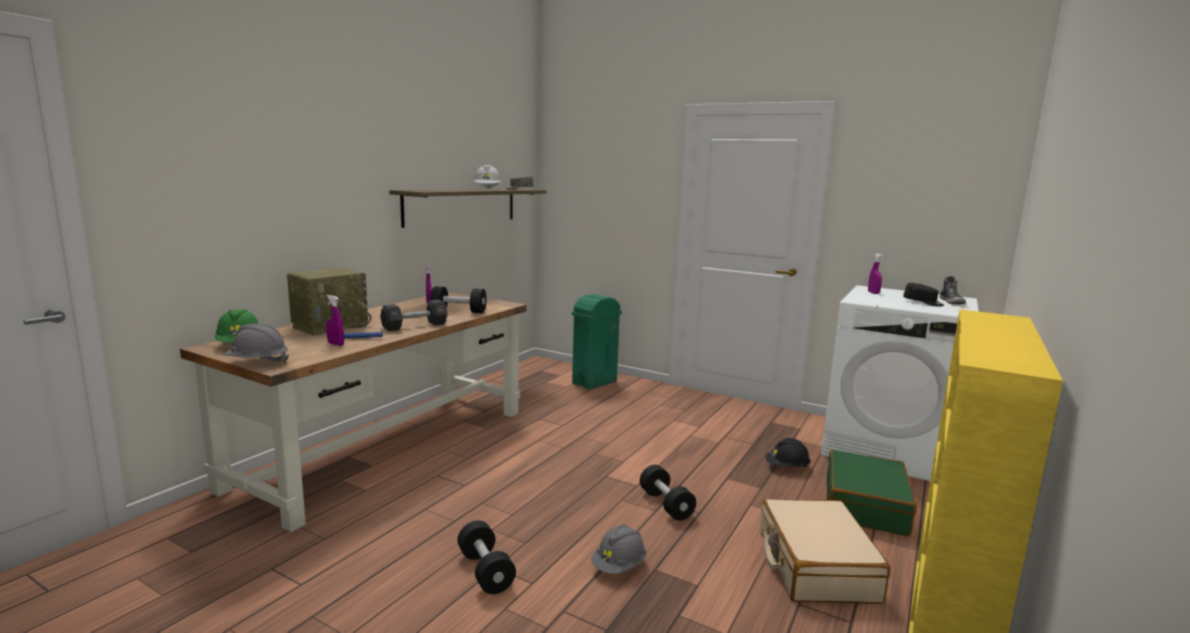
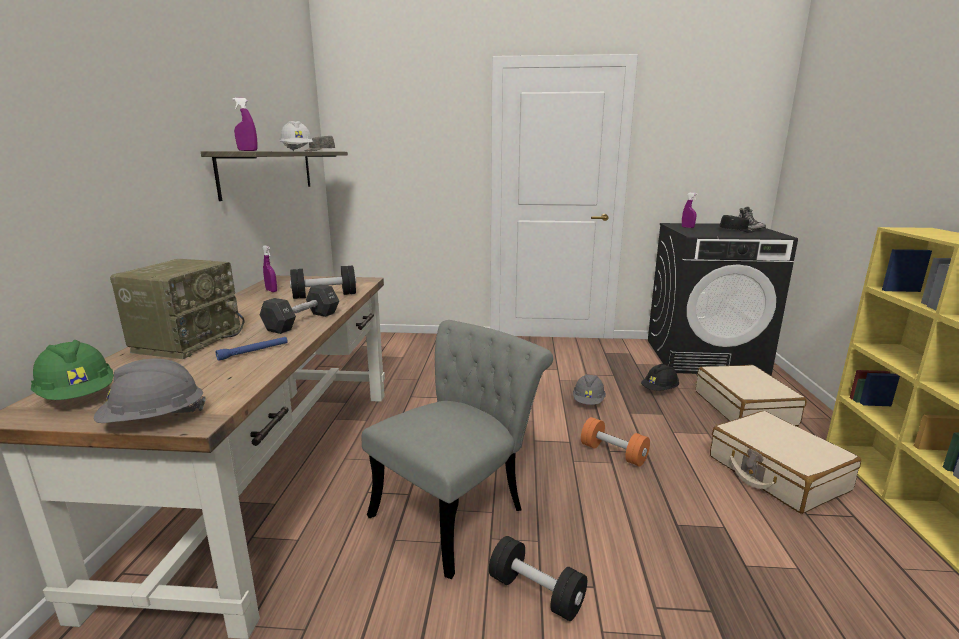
camera: 25 degrees left, 5 degrees up
purple spray bottle [326,295,344,346] -> purple spray bottle moved to [232,98,258,151]
green trash can [572,294,622,390] -> none
grey hard hat [591,525,646,574] -> grey hard hat moved to [573,374,606,405]
black dumbbell [640,465,696,521] -> orange dumbbell [581,417,650,467]
white washing machine [821,285,979,481] -> black washing machine [648,223,798,376]
green suitcase [827,450,917,536] -> beige suitcase [696,365,807,426]
none -> grey chair [362,320,553,579]

